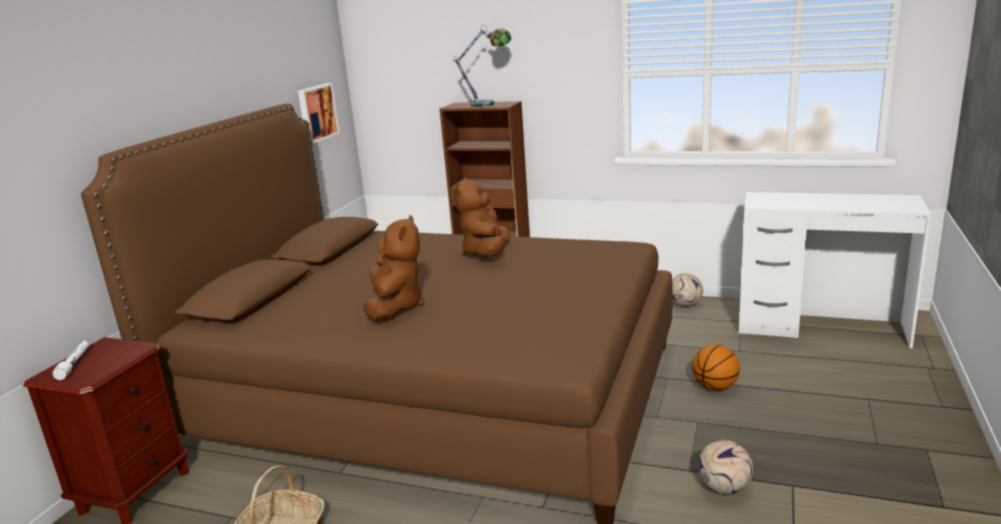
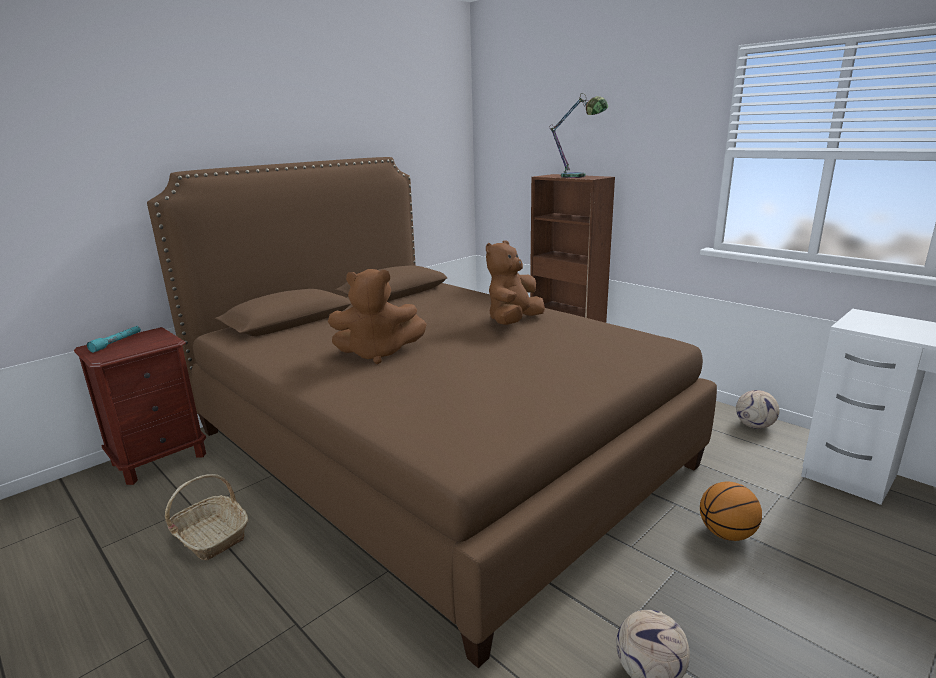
camera: 25 degrees right, 0 degrees up
white flashlight [52,341,90,380] -> turquoise flashlight [87,326,141,353]
picture [298,83,340,144] -> none
brown plush toy [364,215,424,321] -> brown plush toy turned 60 degrees clockwise [328,269,427,364]

